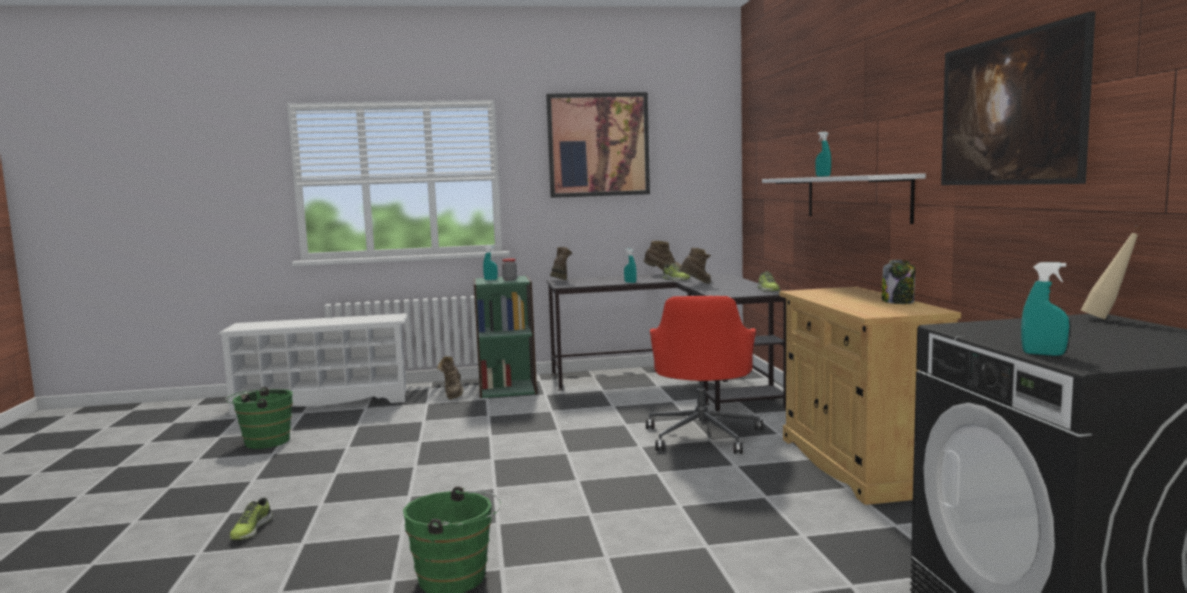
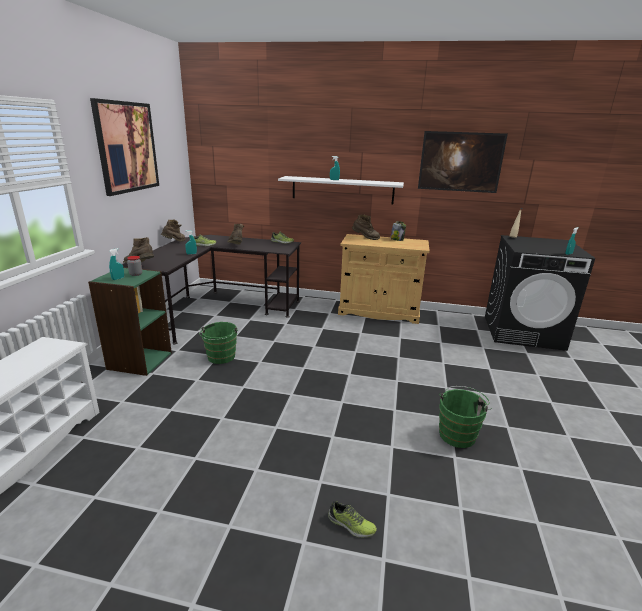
camera: 70 degrees left, 15 degrees up
green bucket [226,387,293,449] -> green bucket moved to [199,322,238,364]
brown boot [437,356,463,400] -> brown boot moved to [352,215,380,240]
red office chair [646,296,763,454] -> none

